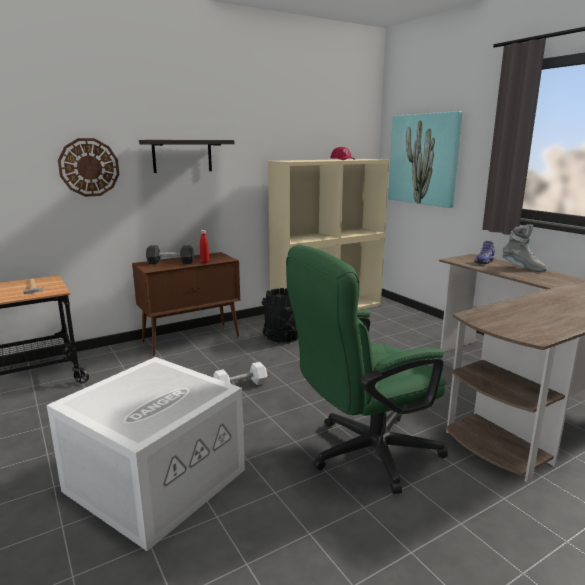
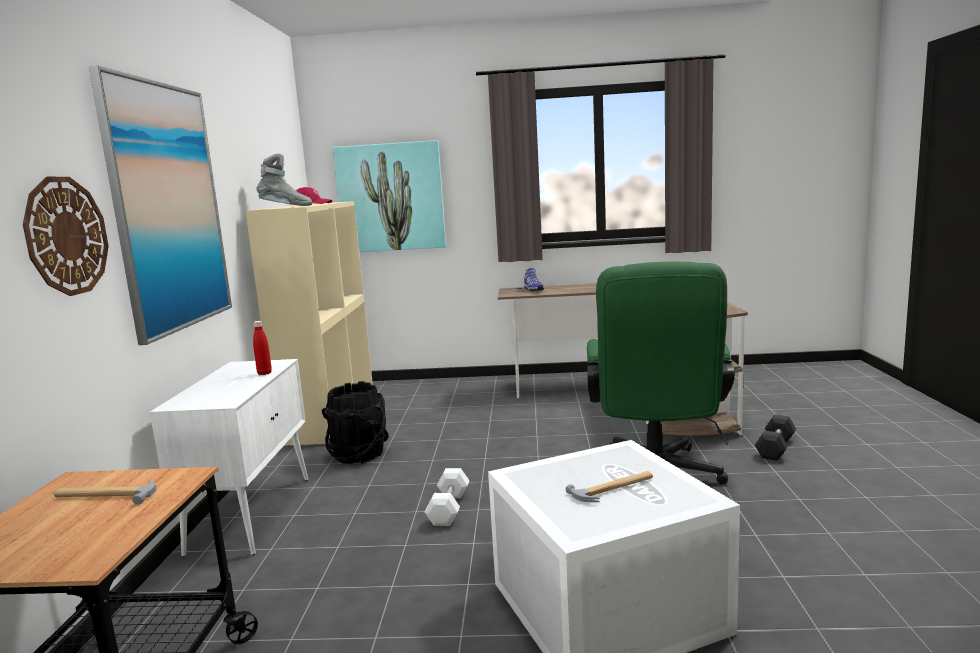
camera: 55 degrees left, 5 degrees down
brown cabinet [132,252,240,355] -> white cabinet [150,359,308,557]
shelf [139,140,234,173] -> picture [89,65,232,345]
black dumbbell [146,245,194,264] -> black dumbbell moved to [755,415,796,461]
grey boot [503,224,547,272] -> grey boot moved to [257,154,312,206]
none -> hammer [565,471,653,502]

